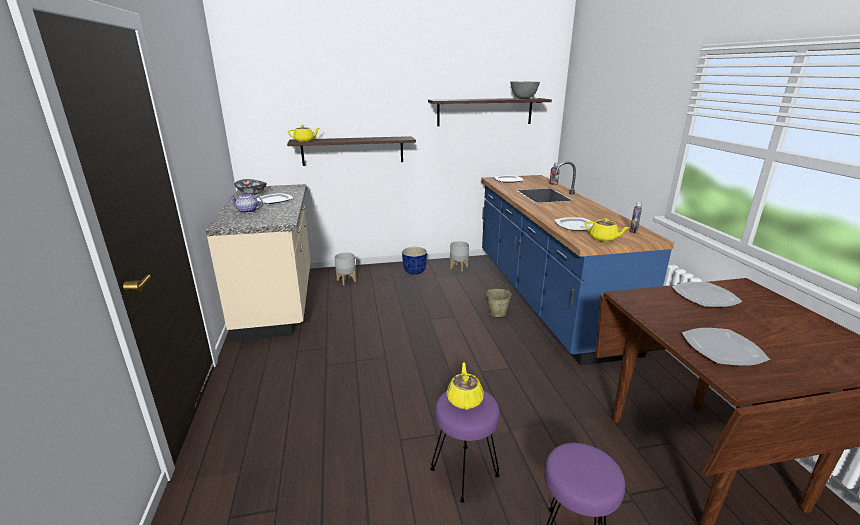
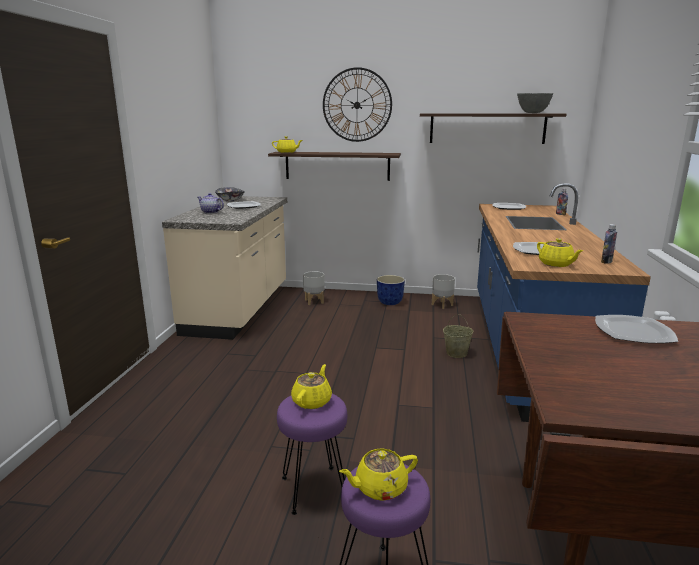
camera: 20 degrees right, 5 degrees down
plate [682,328,770,366] -> none
none -> wall clock [323,67,392,142]
none -> yellow teapot [339,448,418,501]

